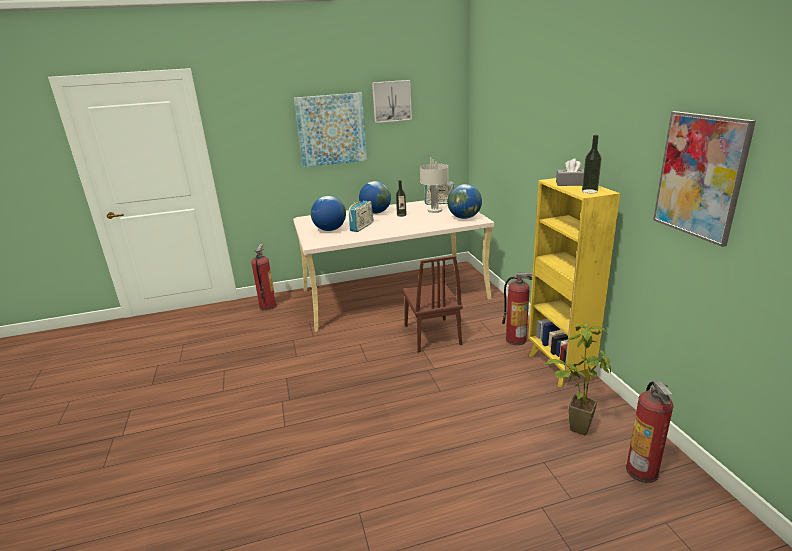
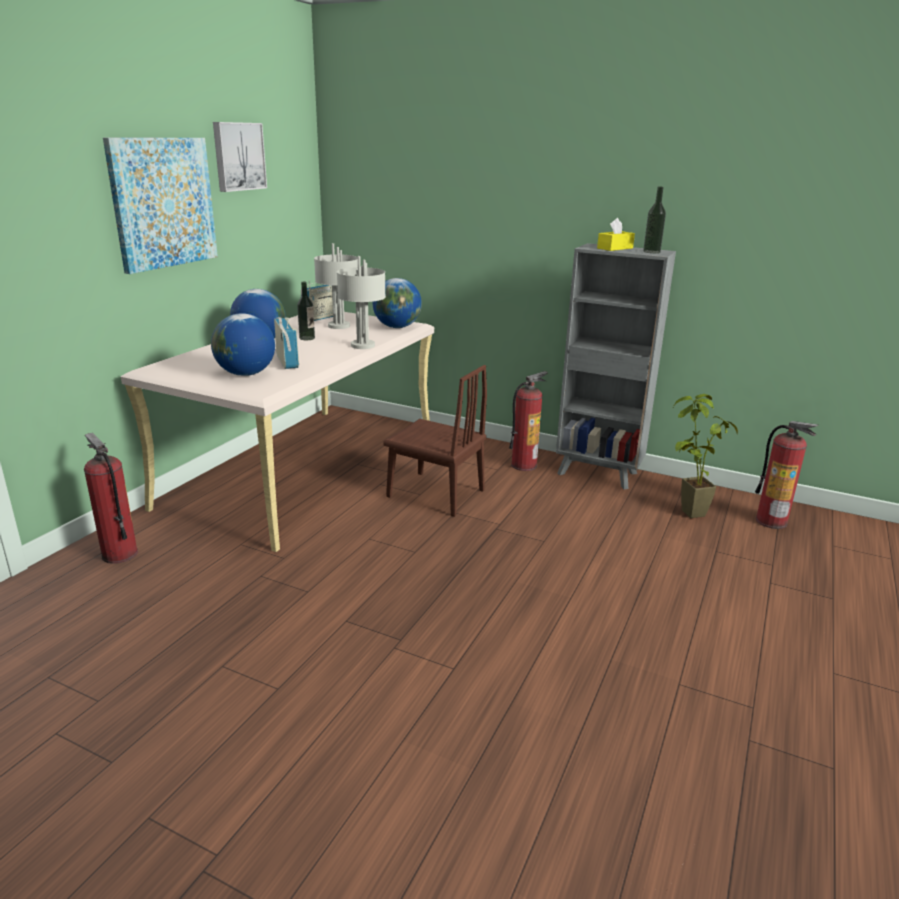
camera: 50 degrees left, 0 degrees up
yellow bookcase [528,178,620,387] -> grey bookcase [556,243,676,490]
grey tissue box [556,158,584,186] -> yellow tissue box [597,218,635,251]
picture [653,111,756,247] -> none
none -> grey table lamp [337,256,386,349]

